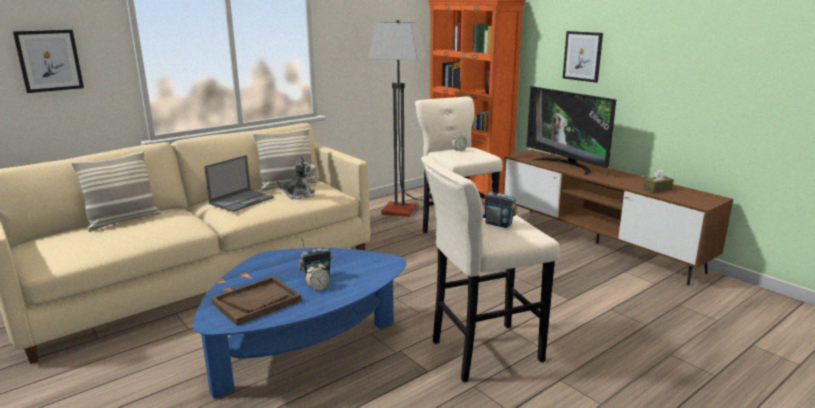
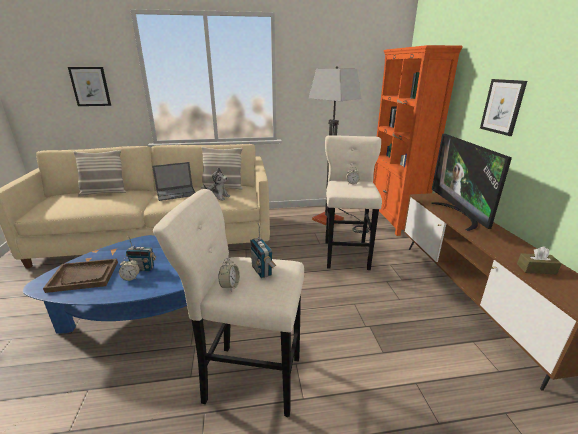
camera: 30 degrees right, 5 degrees up
none -> alarm clock [218,258,240,292]

